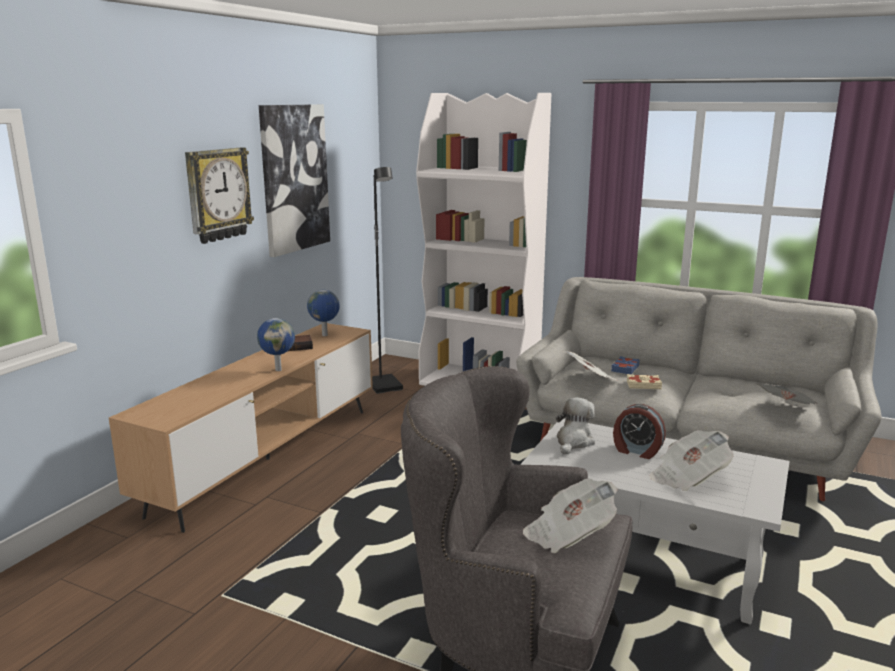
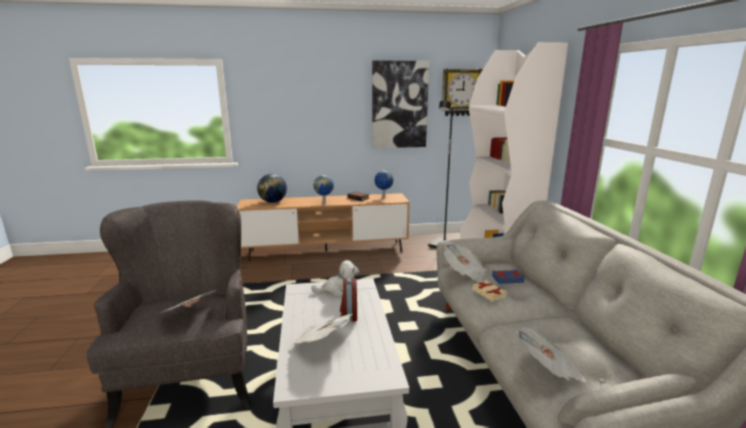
camera: 55 degrees right, 0 degrees up
wall clock [185,147,254,244] -> wall clock moved to [442,68,483,116]
none -> globe [257,174,287,203]

